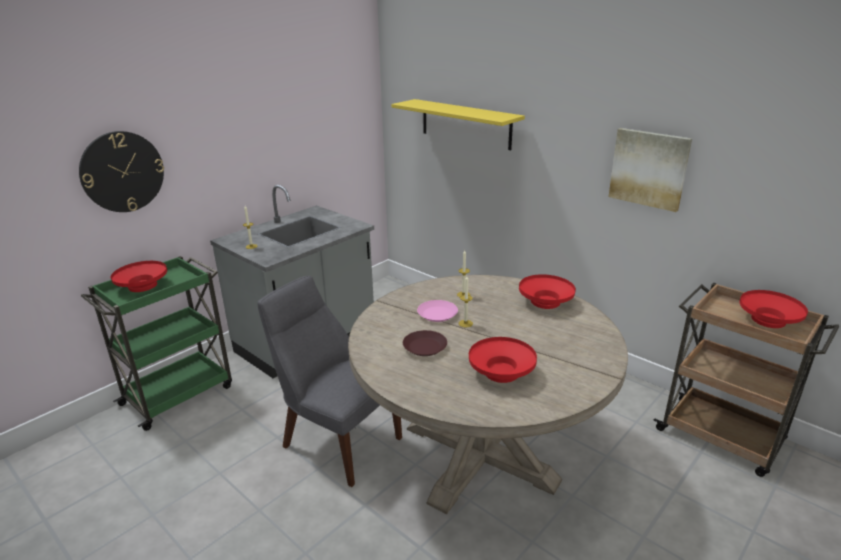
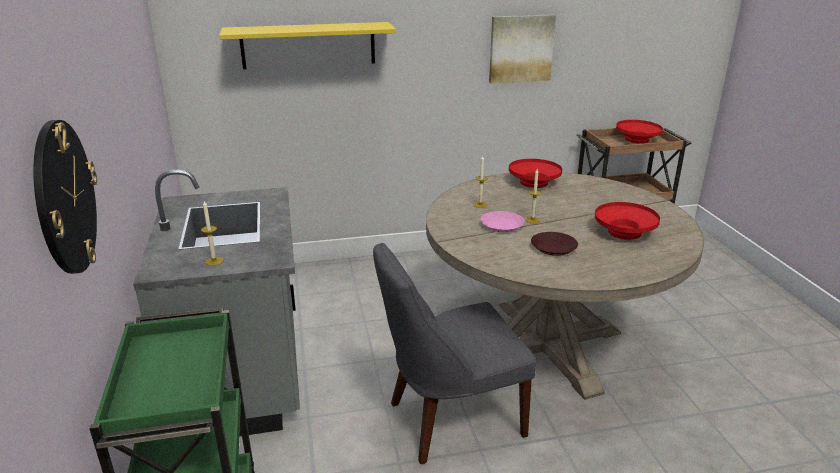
camera: 55 degrees left, 0 degrees up
red bowl [111,261,167,292] -> none

